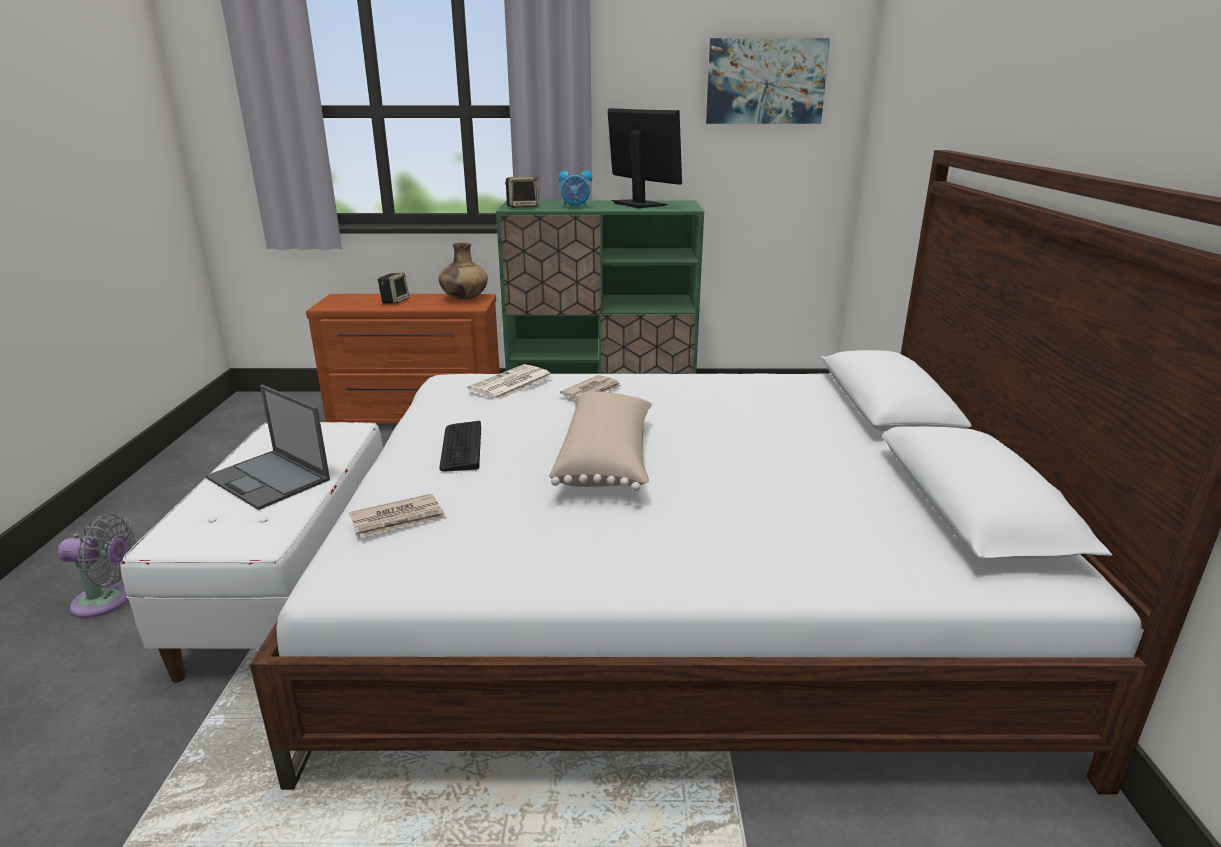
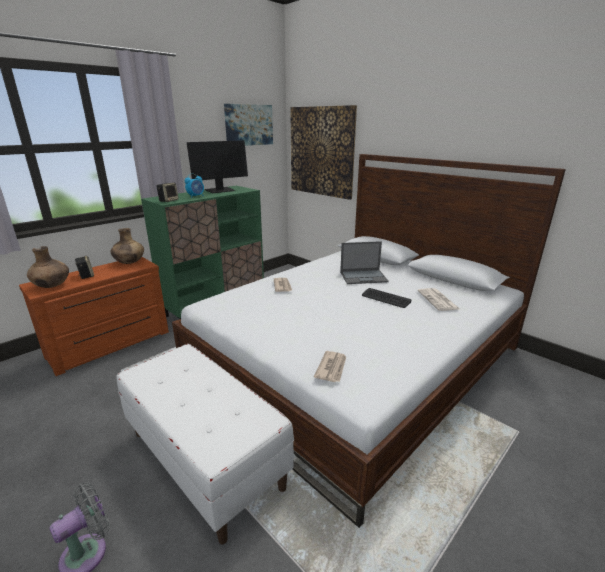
camera: 45 degrees left, 0 degrees up
laptop [205,385,330,510] -> laptop moved to [340,241,389,284]
keyboard [439,421,481,472] -> keyboard moved to [362,288,411,308]
newspaper [468,364,553,400] -> newspaper moved to [417,288,459,311]
beige pillow [549,391,652,491] -> none
monitor [608,108,682,208] -> monitor turned 135 degrees clockwise [187,140,248,193]
none -> brown vase [27,246,69,288]
none -> picture [290,105,357,200]

